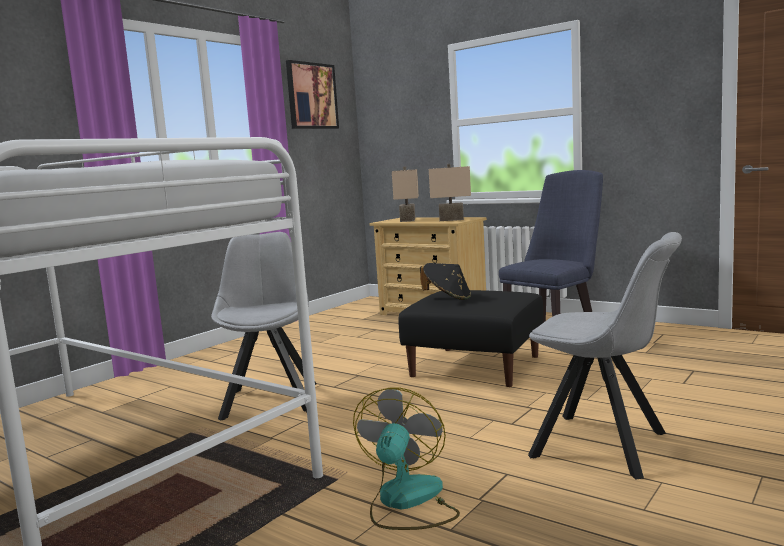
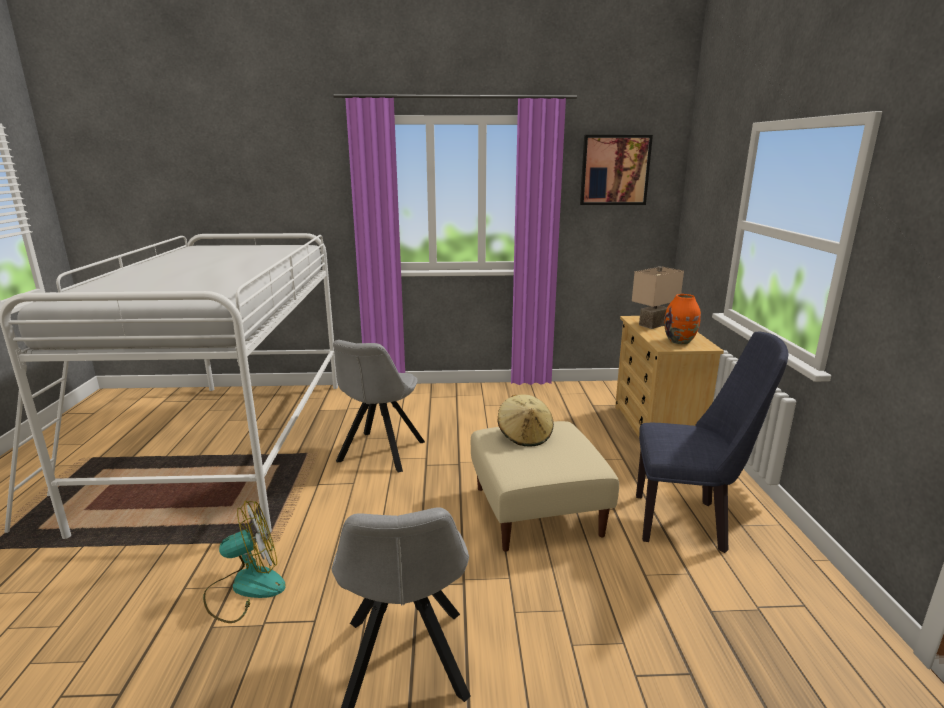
camera: 50 degrees right, 10 degrees up
grey chair [211,232,316,420] -> grey chair turned 150 degrees clockwise [333,340,425,472]
black ottoman [398,290,543,387] -> beige ottoman [471,421,619,552]
black hat [420,263,471,300] -> beige hat [498,395,554,447]
beige table lamp [429,164,471,221] -> orange vase [664,294,701,344]

